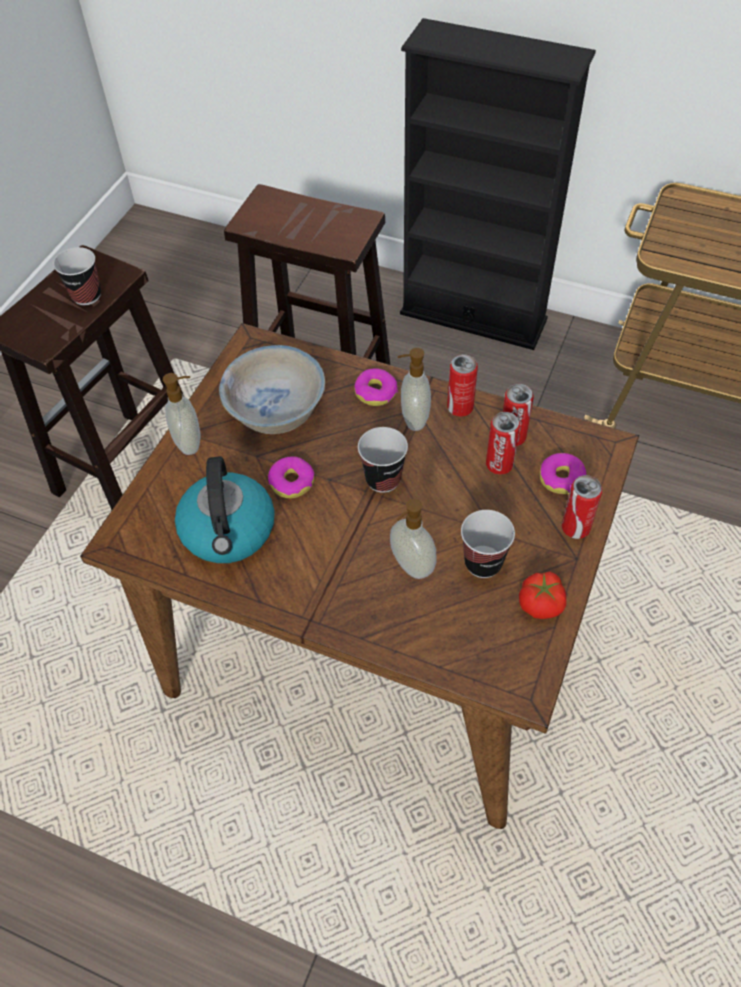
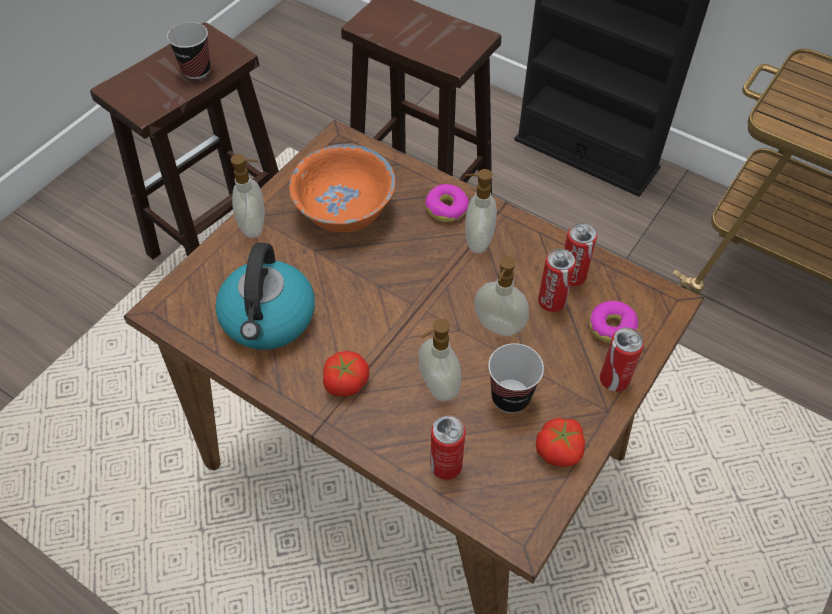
camera: 10 degrees right, 0 degrees up
white bowl [219,345,325,434] -> orange bowl [289,144,395,232]
donut [268,456,315,498] -> none
cup [358,427,408,493] -> none
can [447,354,478,417] -> can moved to [430,416,466,480]
none -> tomato [323,351,369,397]
none -> soap dispenser [474,256,529,336]

